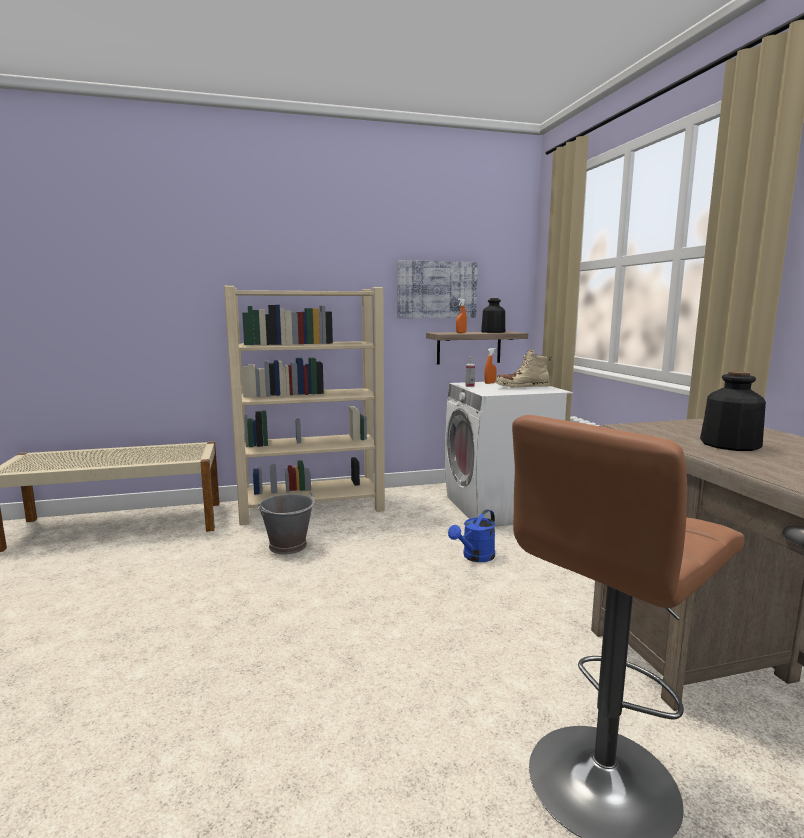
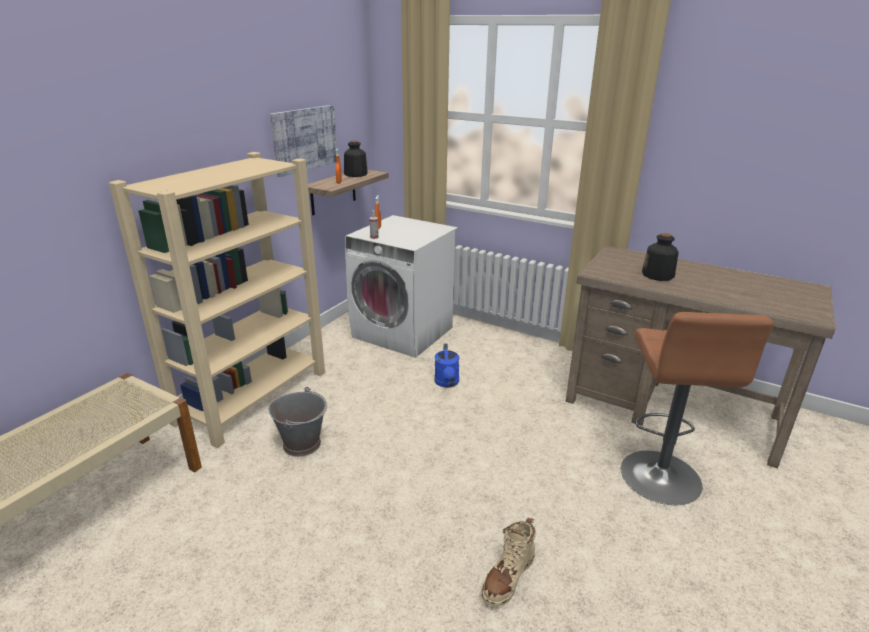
camera: 45 degrees left, 15 degrees up
beige boot [495,349,552,388] -> beige boot moved to [482,518,536,607]

